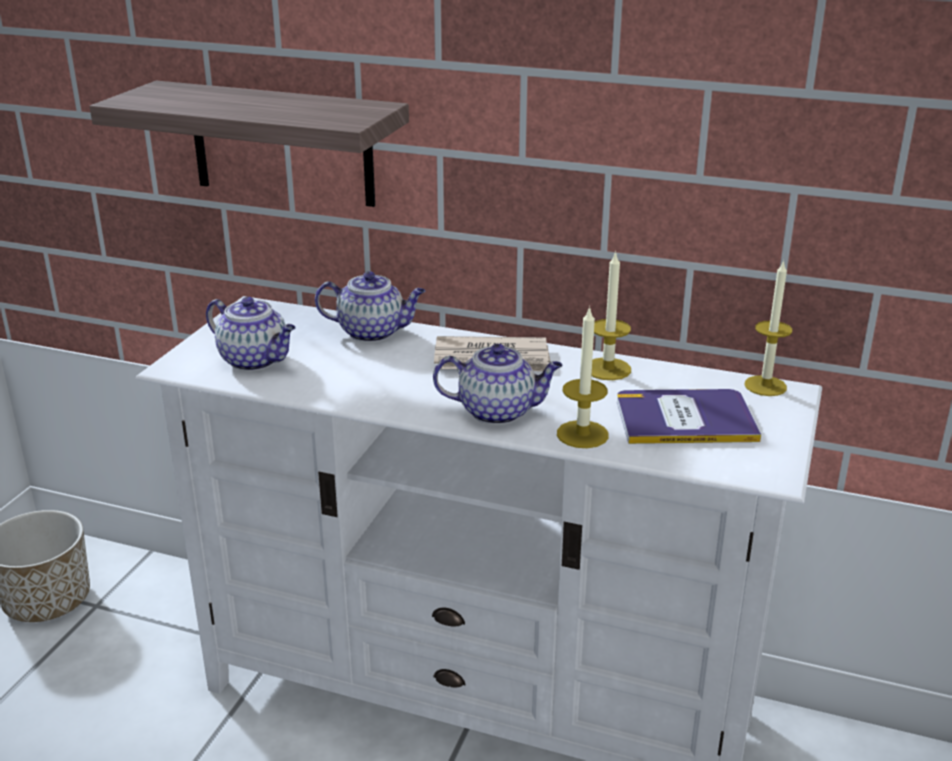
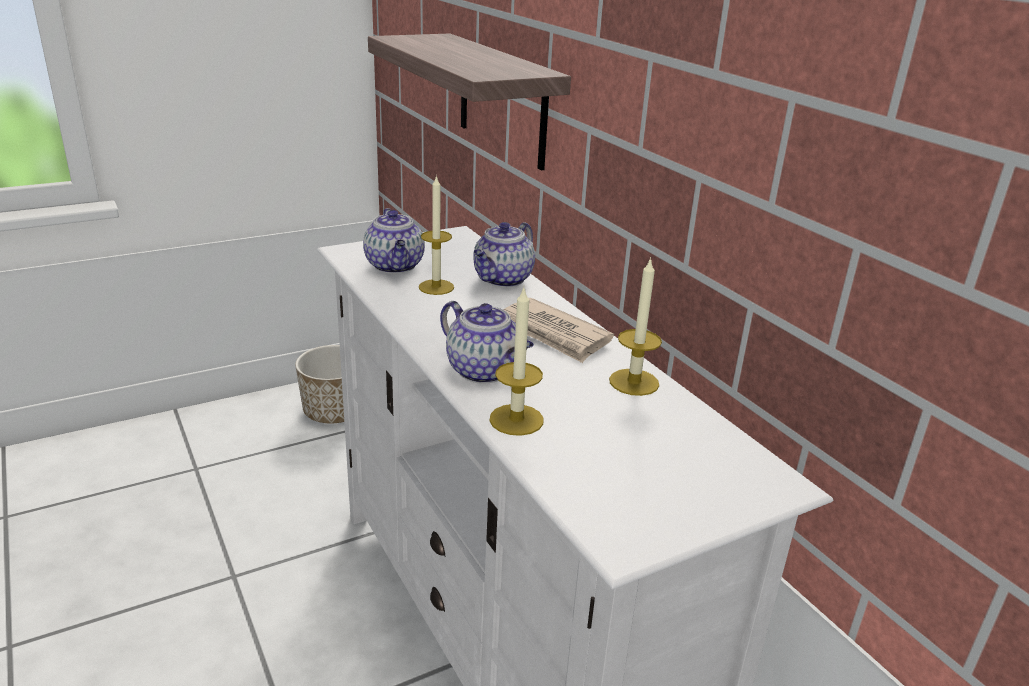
camera: 40 degrees right, 0 degrees up
teapot [315,271,425,342] -> teapot turned 75 degrees clockwise [473,222,535,287]
book [617,389,761,444] -> none
candle [744,260,792,396] -> candle moved to [419,175,454,295]

